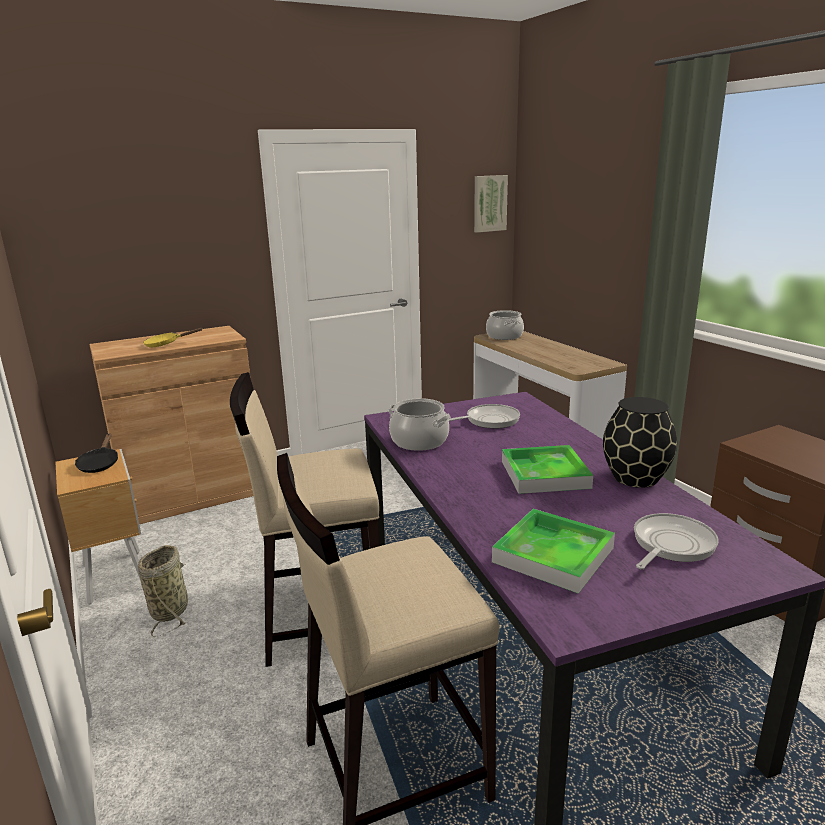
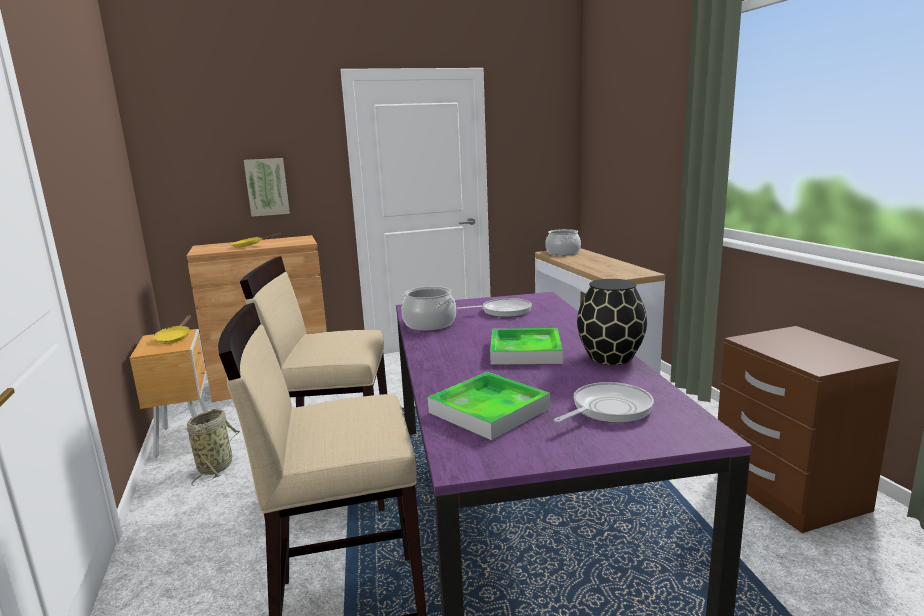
camera: 10 degrees right, 5 degrees down
black frying pan [75,433,118,473] -> yellow frying pan [153,315,191,344]
picture [474,175,508,233] -> picture moved to [244,158,290,217]

